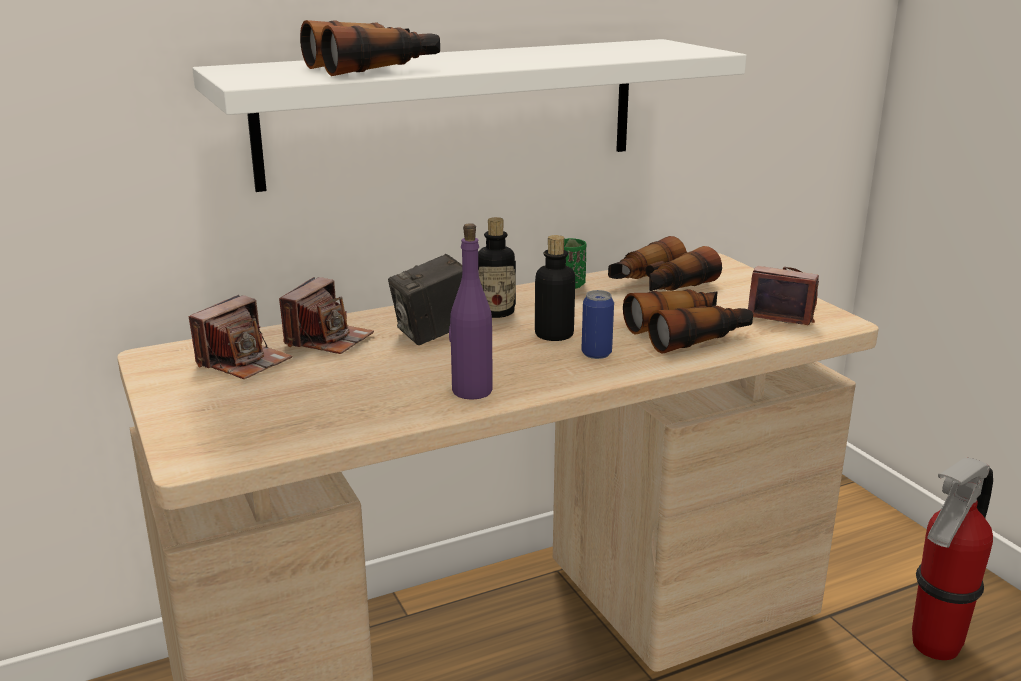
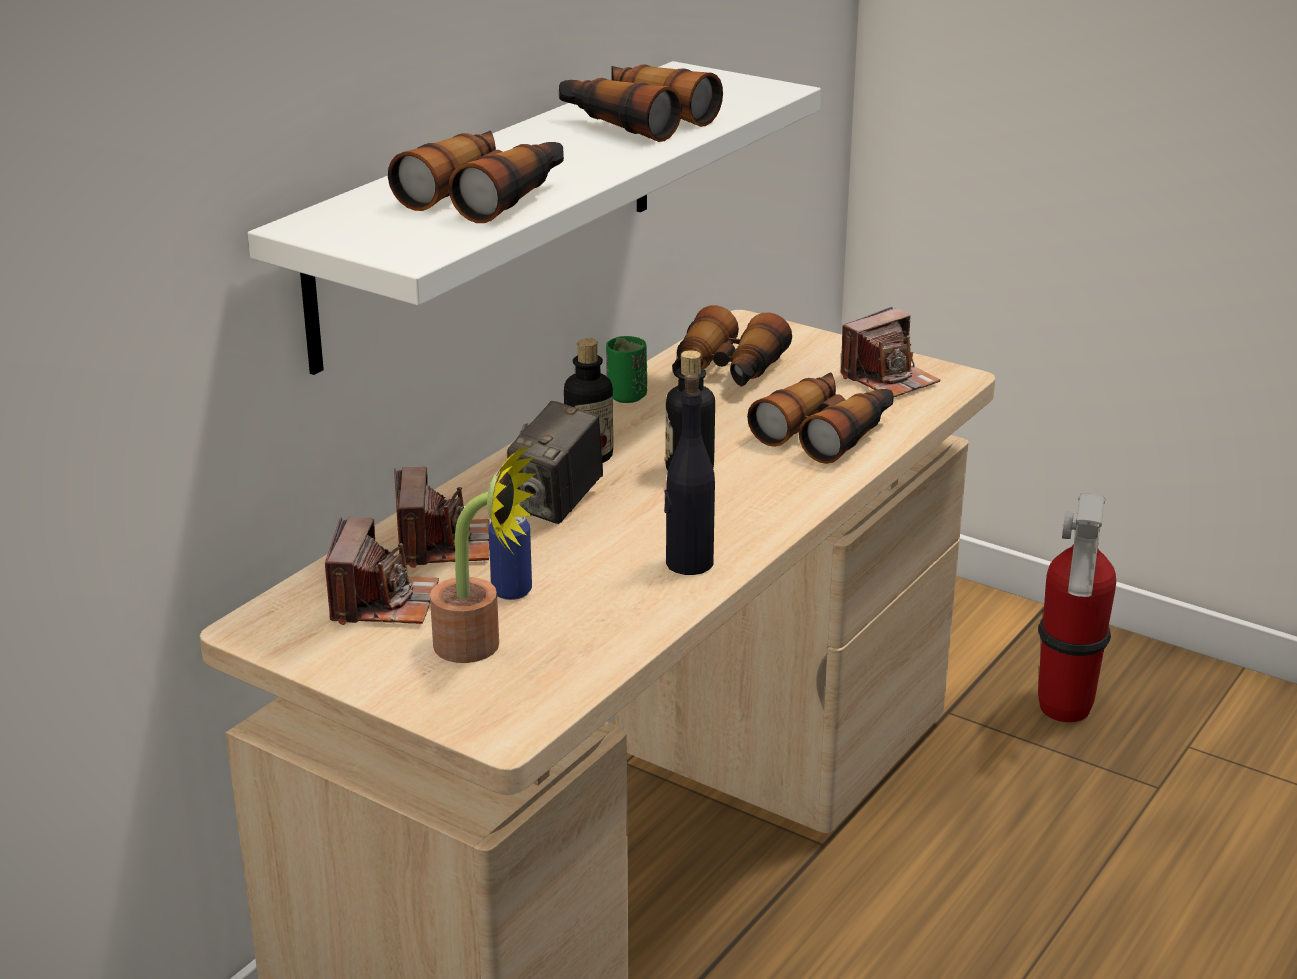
camera: 30 degrees left, 5 degrees up
purple bottle [449,223,493,400] -> black bottle [664,373,715,575]
can [582,290,614,359] -> can moved to [489,516,532,600]
camera [748,266,819,325] -> camera turned 150 degrees clockwise [840,307,941,398]
none -> potted plant [430,447,536,663]
none -> binoculars [559,64,723,142]

